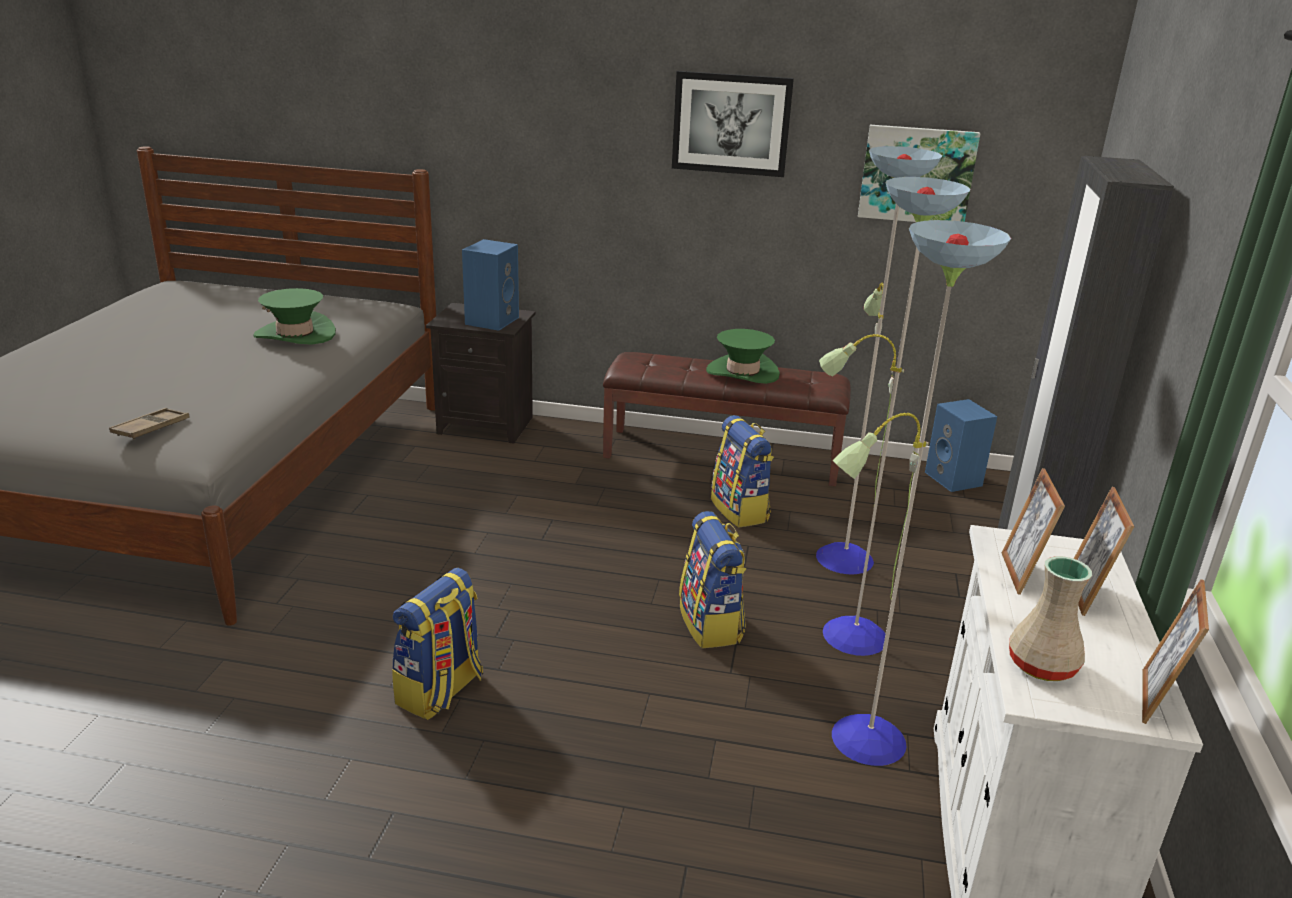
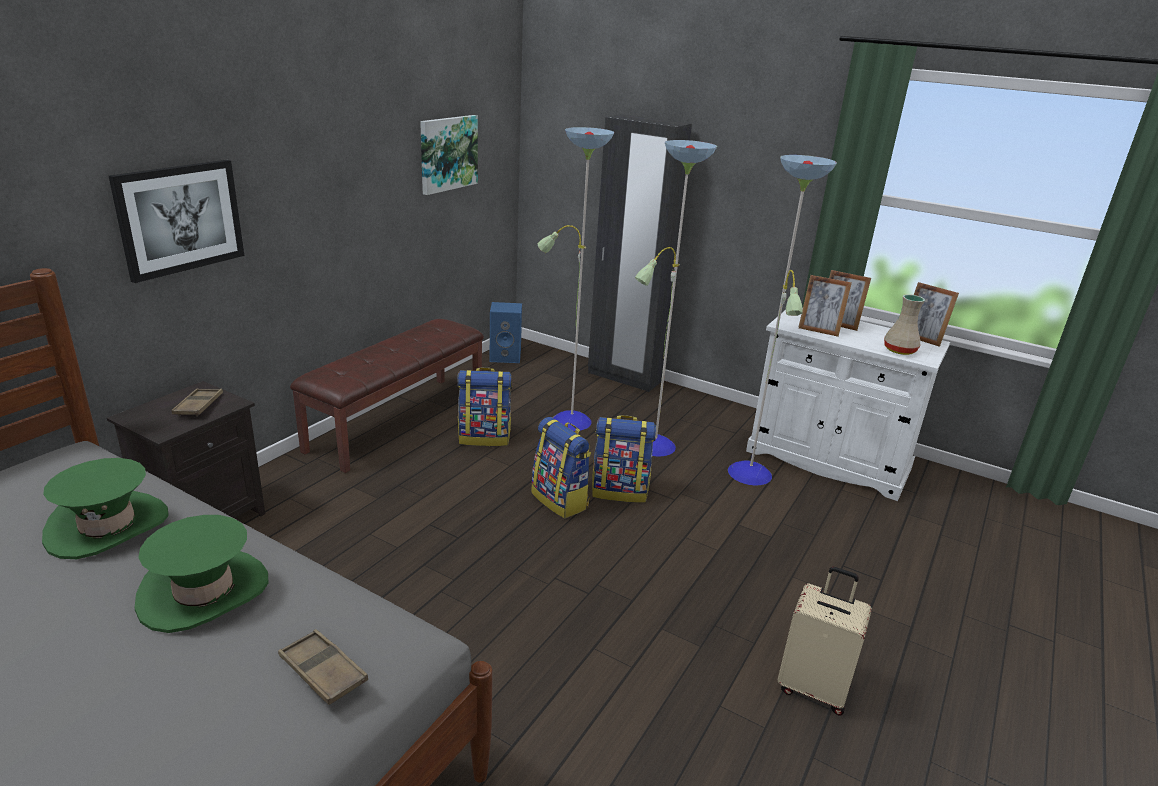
camera: 70 degrees left, 0 degrees up
backpack [392,568,483,720] -> backpack moved to [531,417,591,518]
blue speaker [462,239,519,331] -> brown tray [171,388,223,417]
picture [672,71,794,177] -> picture moved to [109,160,244,283]
green hat [706,329,780,384] -> green hat moved to [135,515,269,633]
none -> beige suitcase [778,567,872,716]

